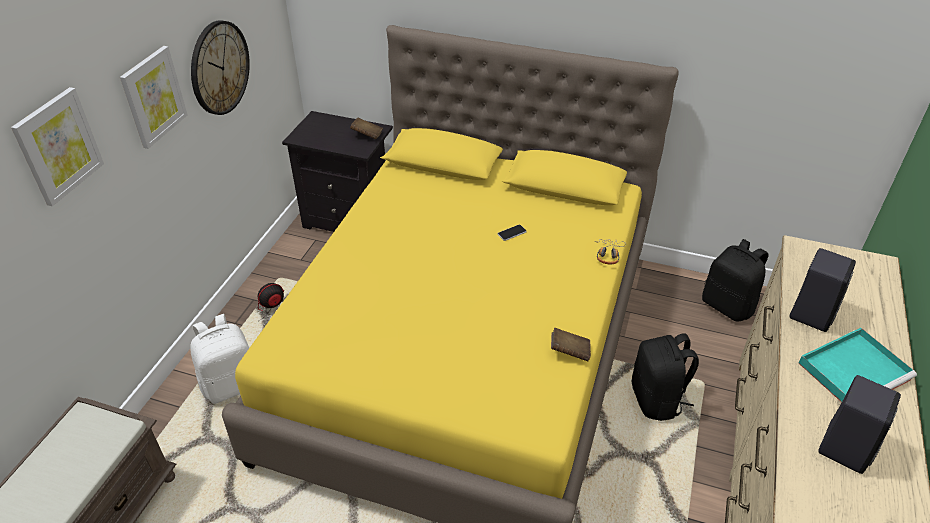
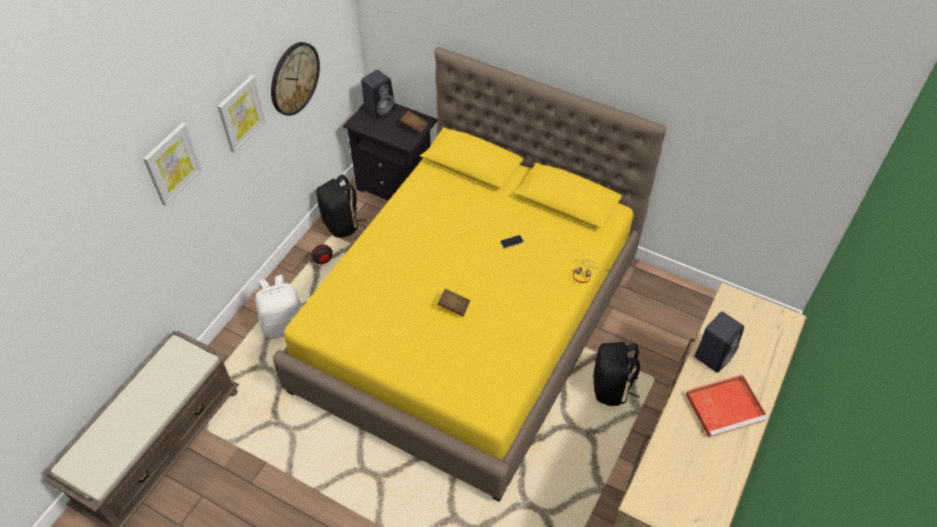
camera: 10 degrees right, 10 degrees up
brown book [551,328,591,361] -> brown book moved to [438,288,470,317]
black backpack [702,239,768,322] -> black backpack moved to [316,175,366,238]
turquoise tray [799,328,917,402] -> red tray [686,374,768,438]
black speaker [818,375,901,474] -> black speaker moved to [361,70,395,119]

